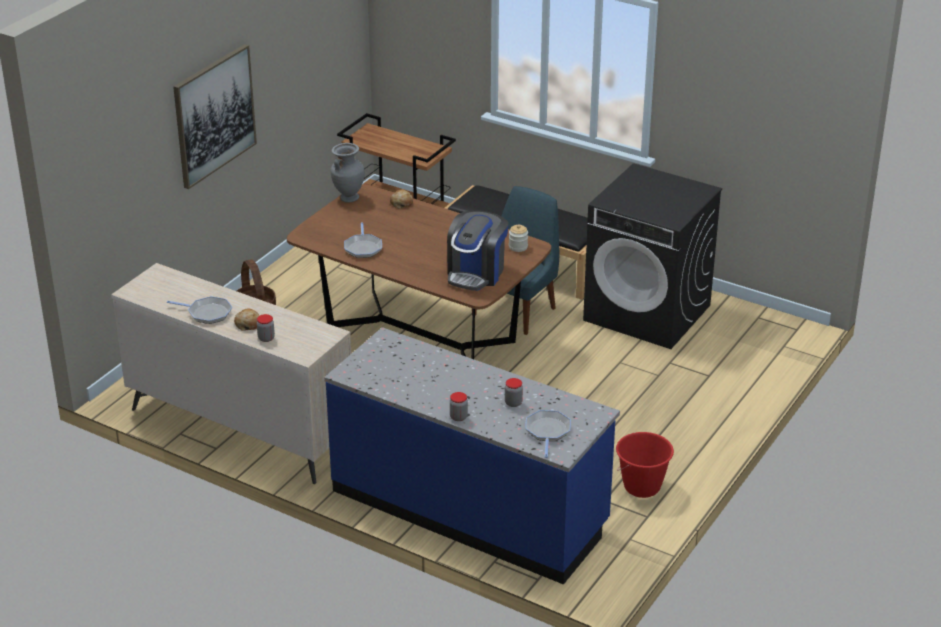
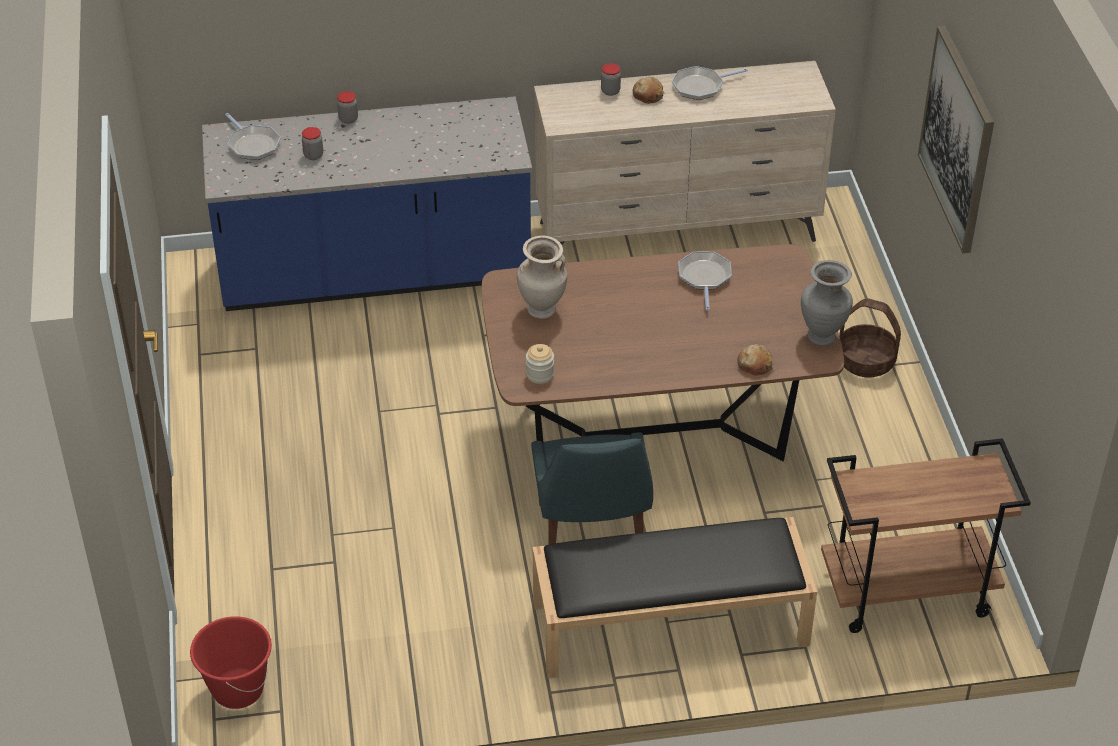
camera: 140 degrees right, 10 degrees up
frying pan [344,222,382,258] -> frying pan turned 45 degrees clockwise [679,252,732,311]
coffee machine [447,211,509,291] -> beige vase [517,236,567,319]
black washing machine [583,163,722,349] -> none
red bucket [616,432,674,498] -> red bucket moved to [190,616,272,709]

